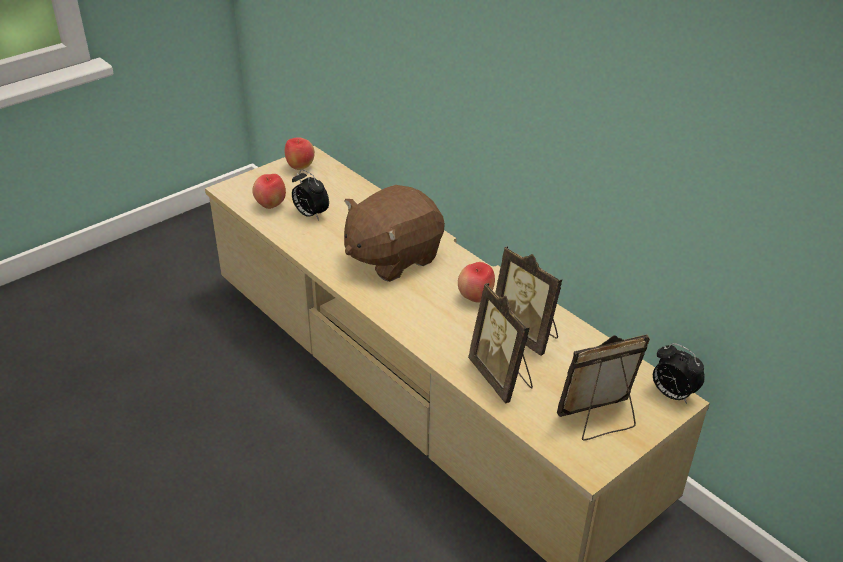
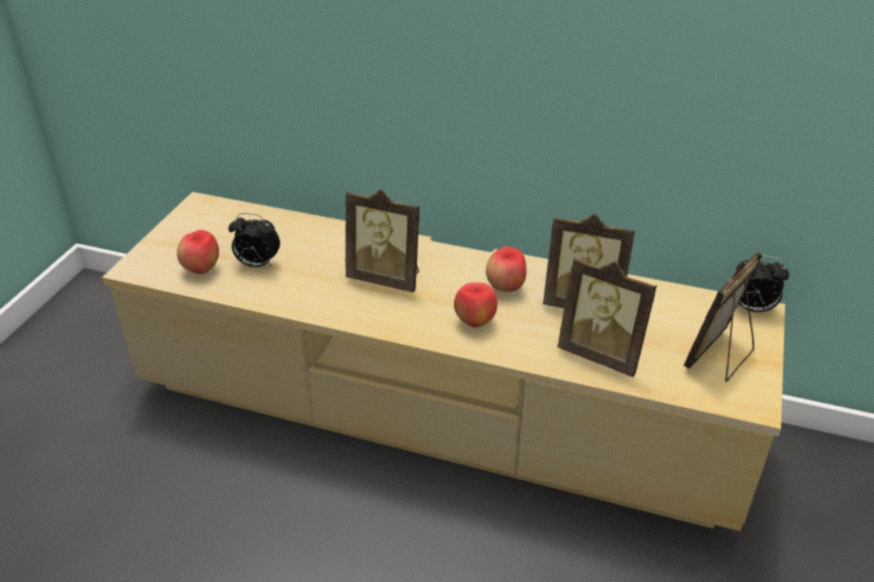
camera: 30 degrees left, 0 degrees up
apple [285,137,315,170] -> apple moved to [454,282,497,328]
brown plush toy [344,185,445,282] -> picture frame [345,189,420,292]

